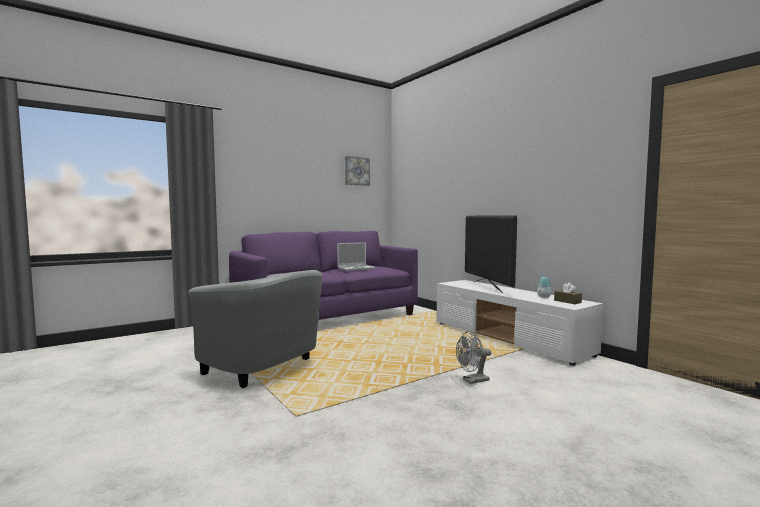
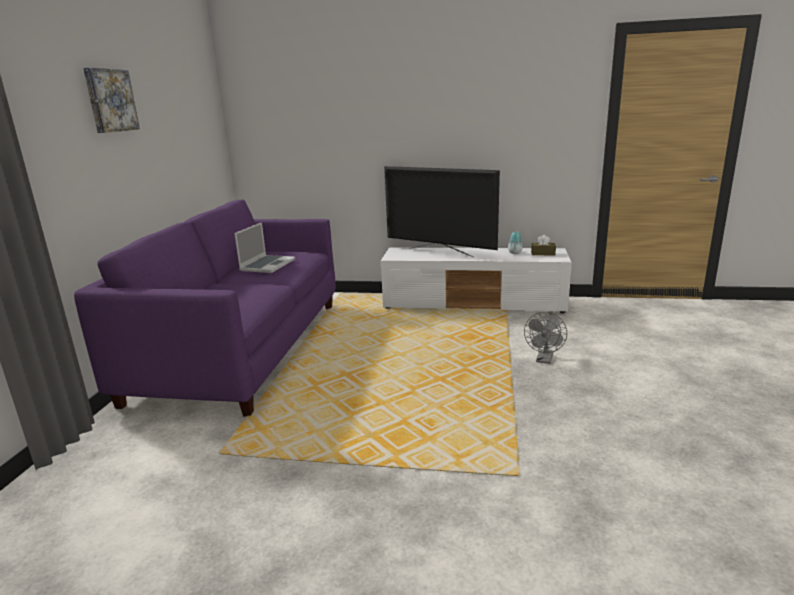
camera: 45 degrees left, 15 degrees up
grey armchair [189,270,322,388] -> none
picture [345,156,370,186] -> picture moved to [83,68,140,133]

